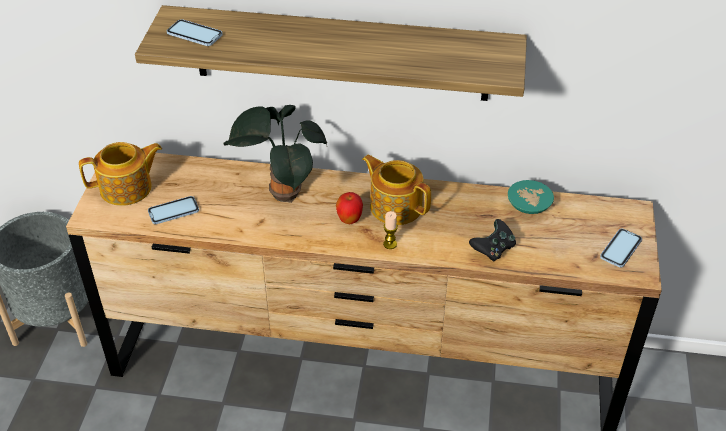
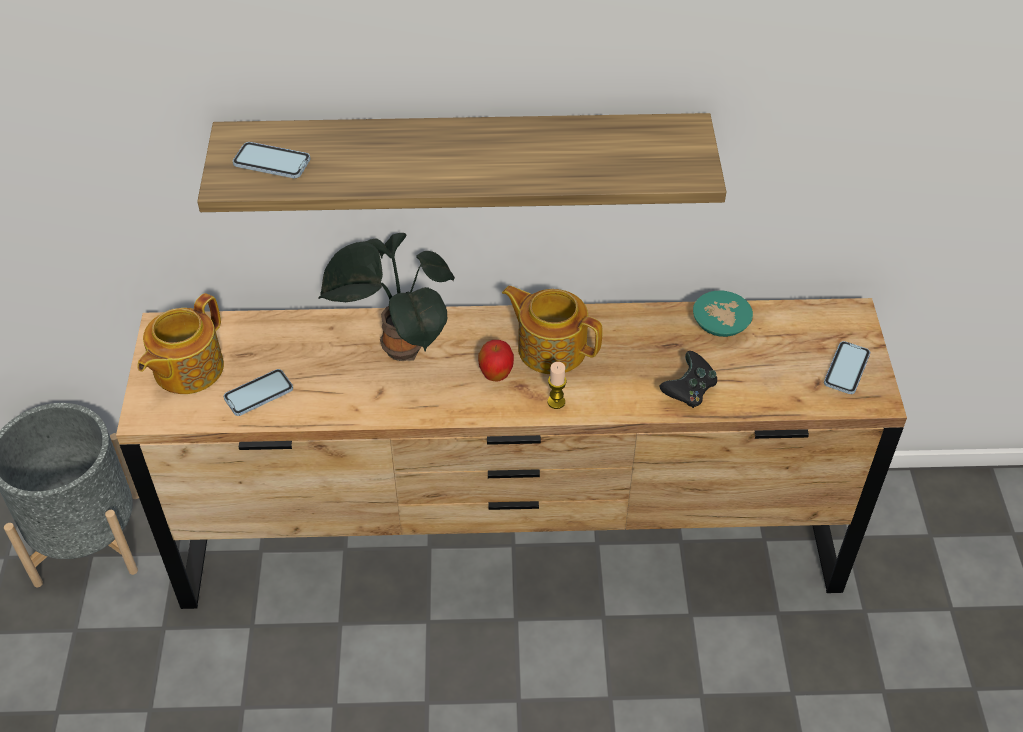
camera: 10 degrees left, 5 degrees up
teapot [79,142,162,206] -> teapot turned 150 degrees clockwise [137,293,224,394]

